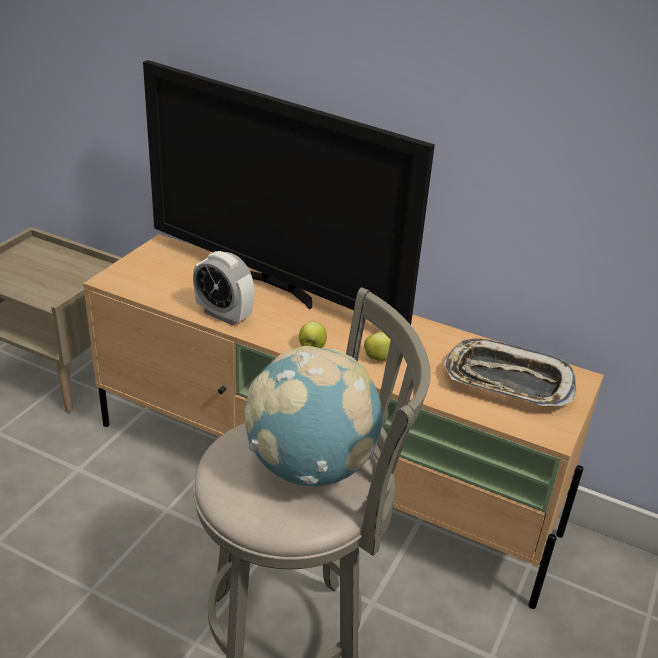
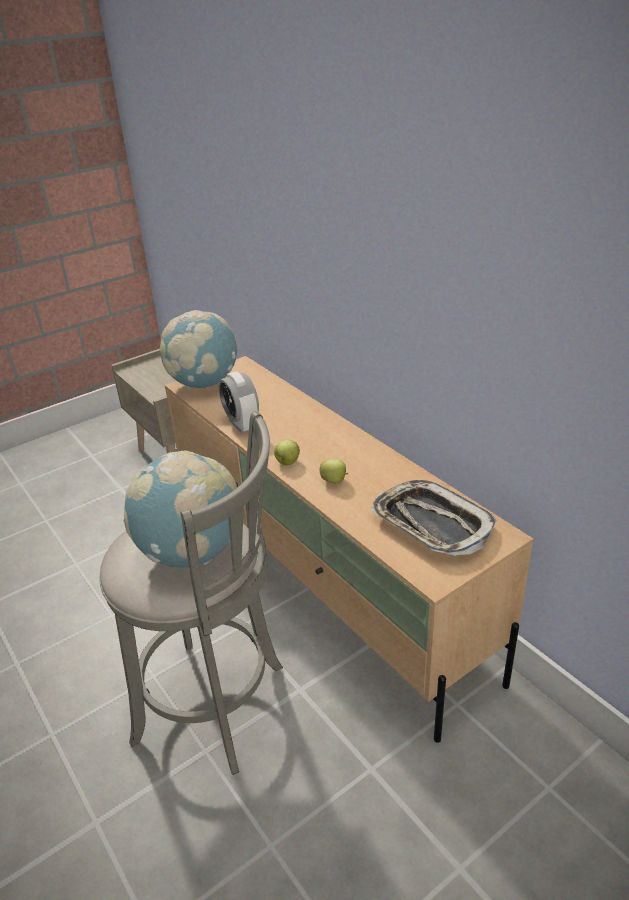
camera: 30 degrees right, 0 degrees up
television [143,60,435,325] -> none
none -> globe [160,310,238,388]

